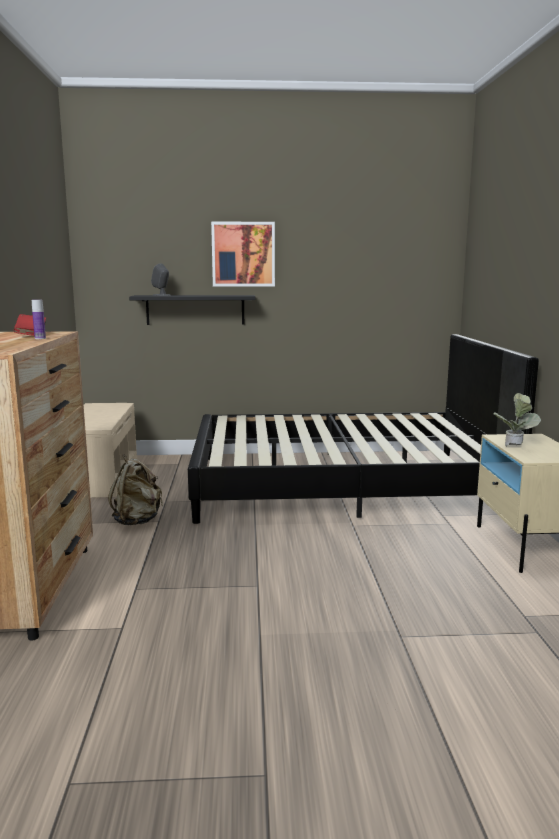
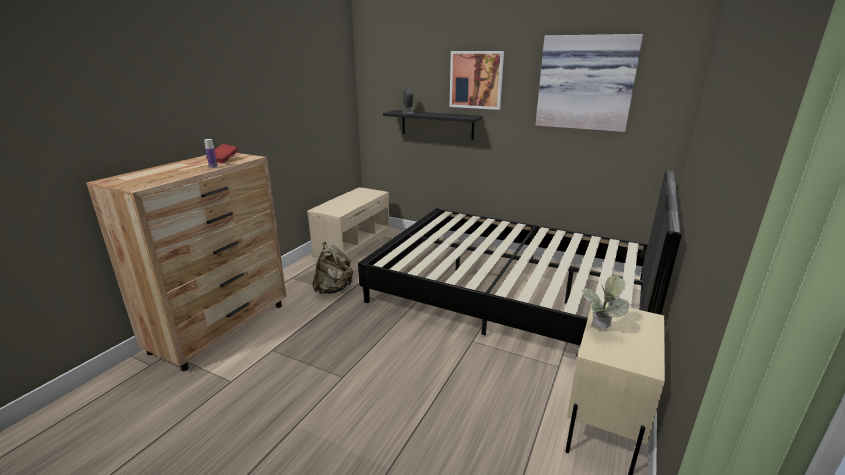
camera: 30 degrees right, 10 degrees up
none -> picture [536,34,643,132]

